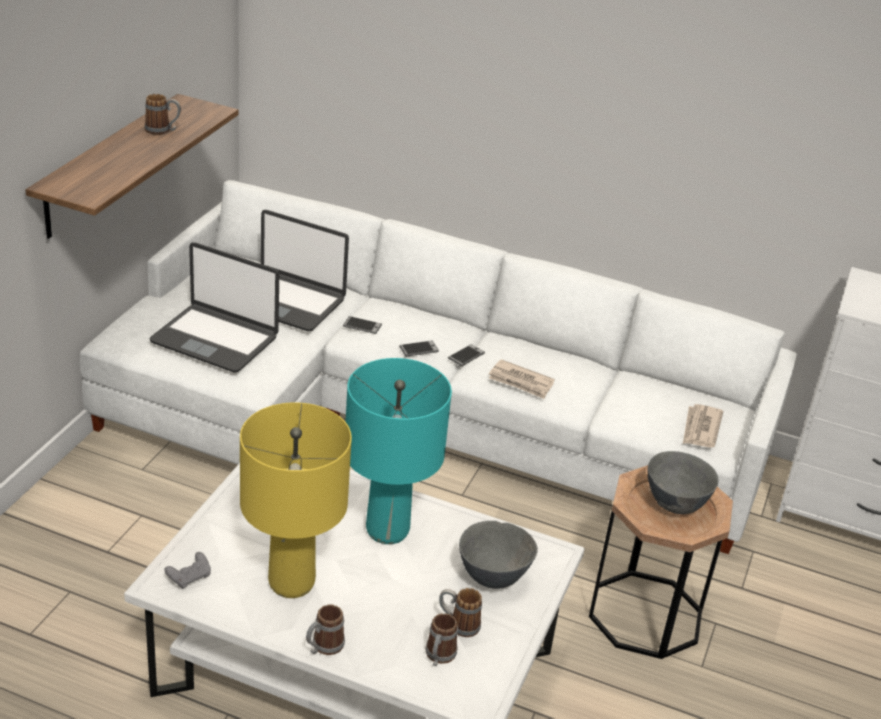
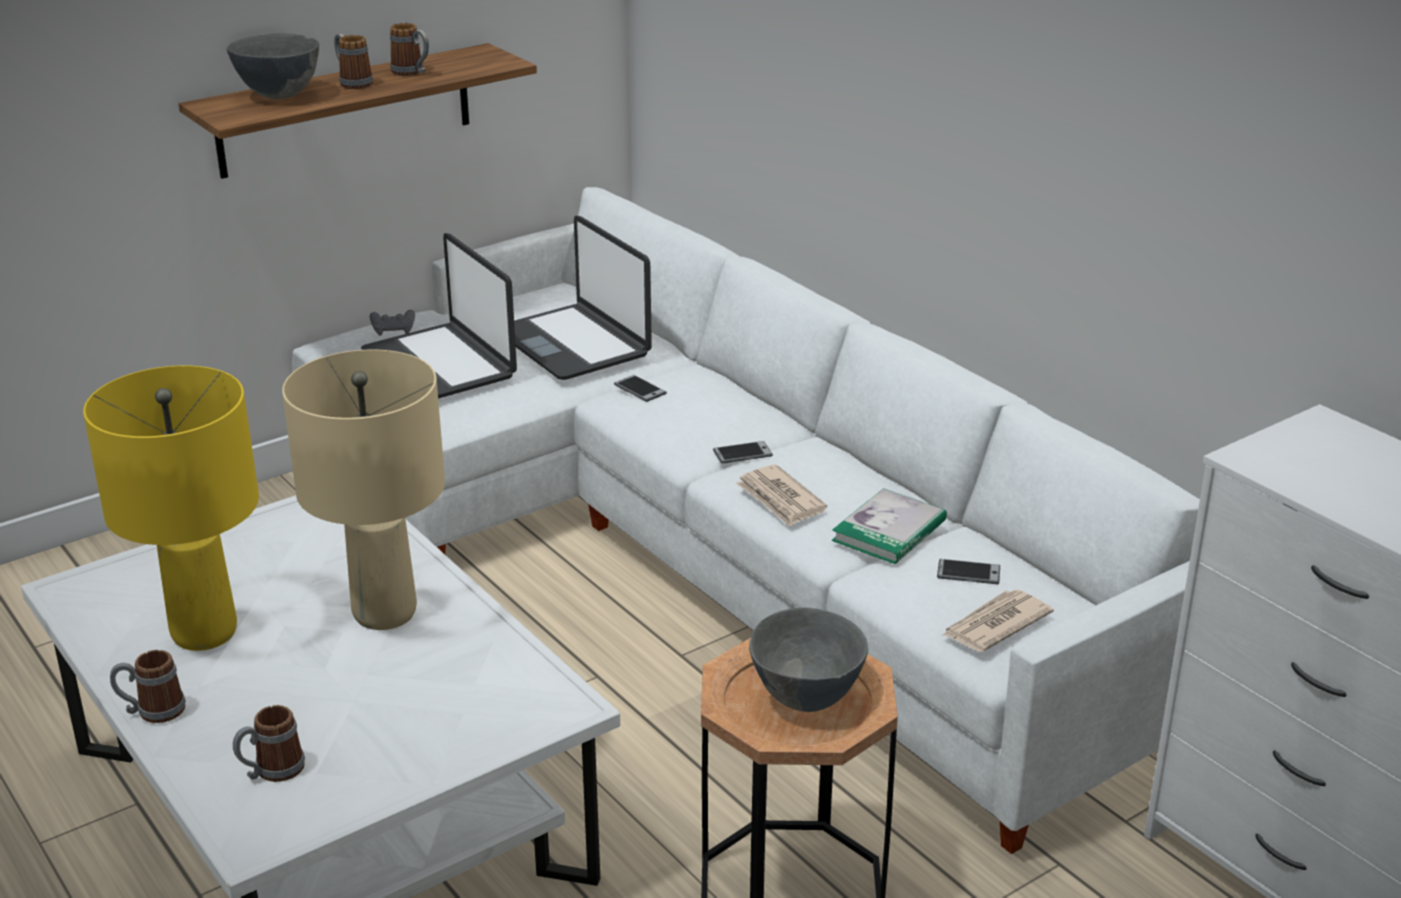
camera: 35 degrees right, 5 degrees down
grey game controller [164,552,211,589] -> grey game controller moved to [370,310,415,336]
turquoise table lamp [345,358,452,544] -> beige table lamp [282,350,445,630]
phone [399,340,439,357] -> phone moved to [937,559,1000,584]
mug [439,588,482,637] -> mug moved to [334,34,373,89]
grey bowl [459,521,538,589] -> grey bowl moved to [227,33,319,99]
none -> book [832,488,947,564]

